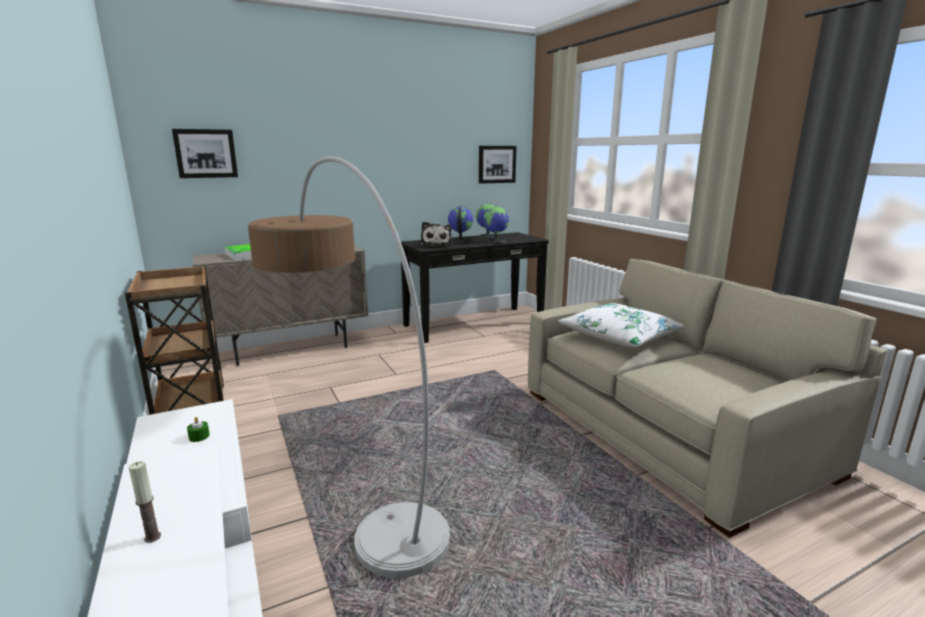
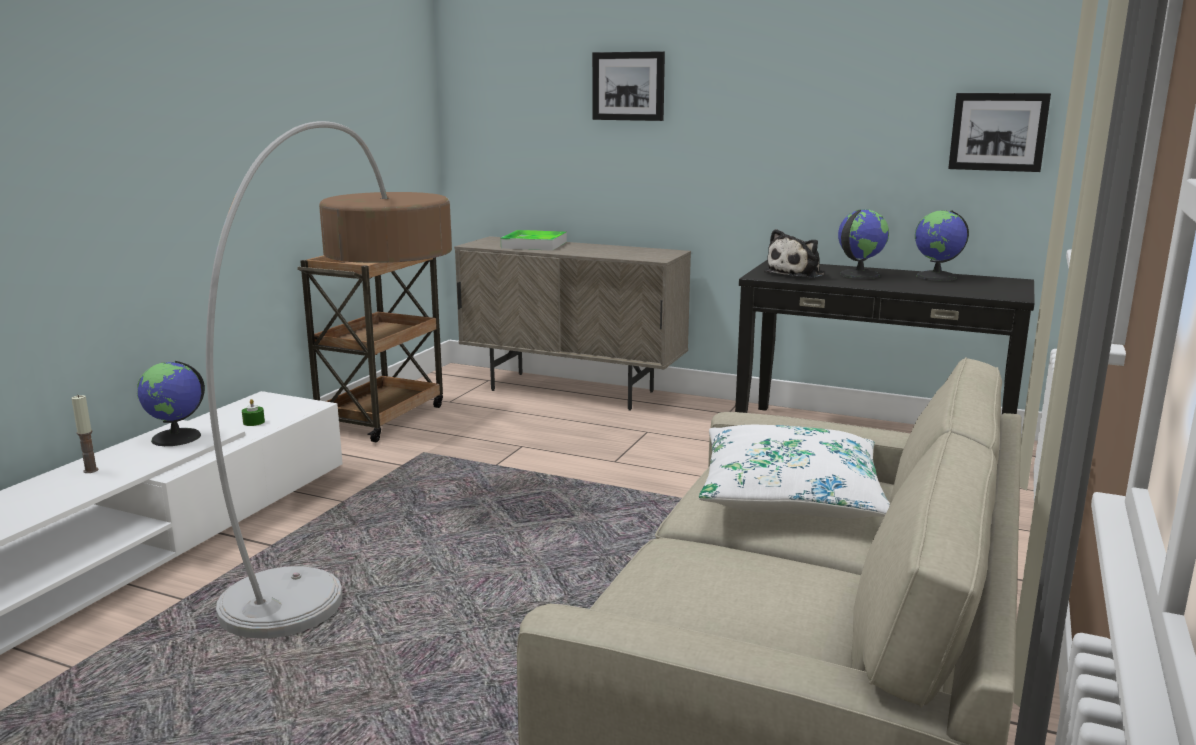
camera: 50 degrees right, 0 degrees up
picture [172,129,238,178] -> picture moved to [592,51,665,121]
globe [484,206,510,243] -> globe moved to [137,361,205,446]

